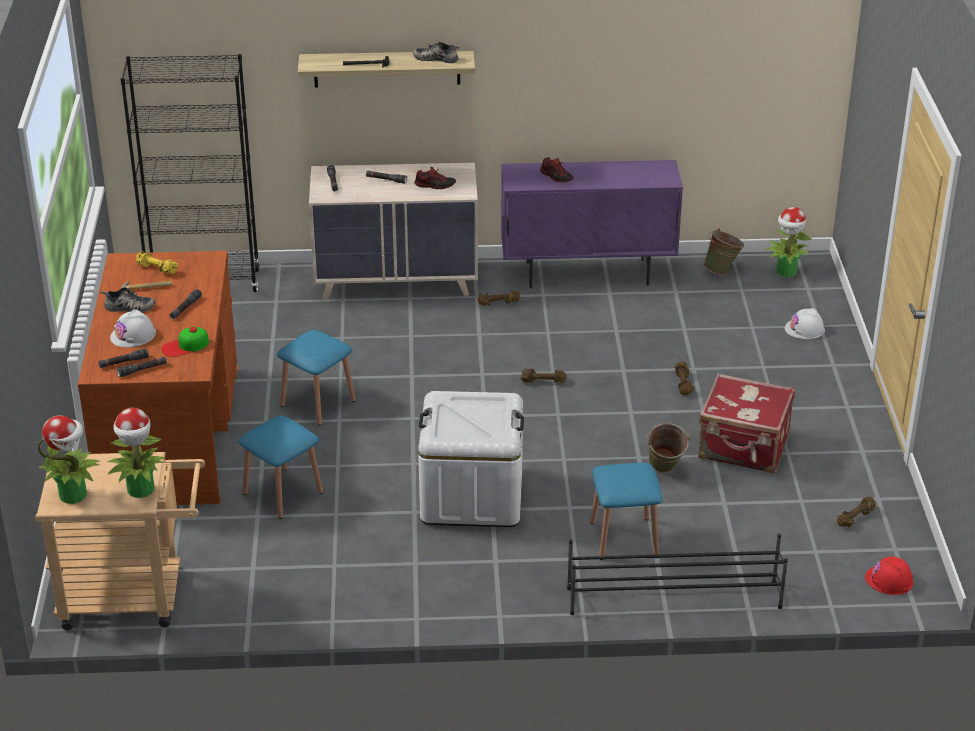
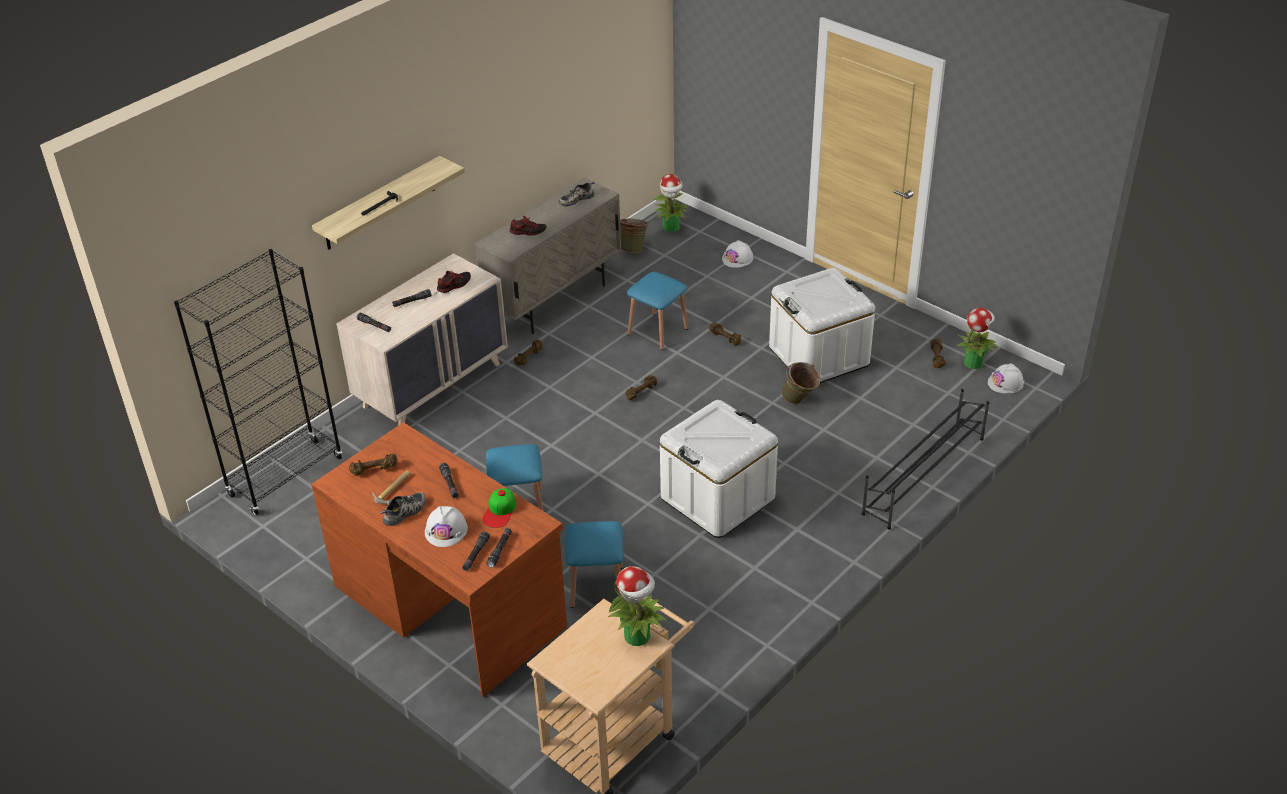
camera: 45 degrees left, 5 degrees up
potted plant [37,415,100,504] -> potted plant moved to [957,308,999,369]
yellow dumbbell [136,251,178,274] -> brown dumbbell [349,454,397,476]
shoe [413,42,459,63] -> shoe moved to [559,182,594,206]
purple cabinet [501,160,683,289] -> beige cabinet [474,178,621,334]
blue stool [590,463,662,560] -> blue stool moved to [627,272,688,350]
red suitcase [698,373,795,473] -> white storage box [769,268,875,383]
red hard hat [865,557,913,595] -> white hard hat [988,363,1024,394]

